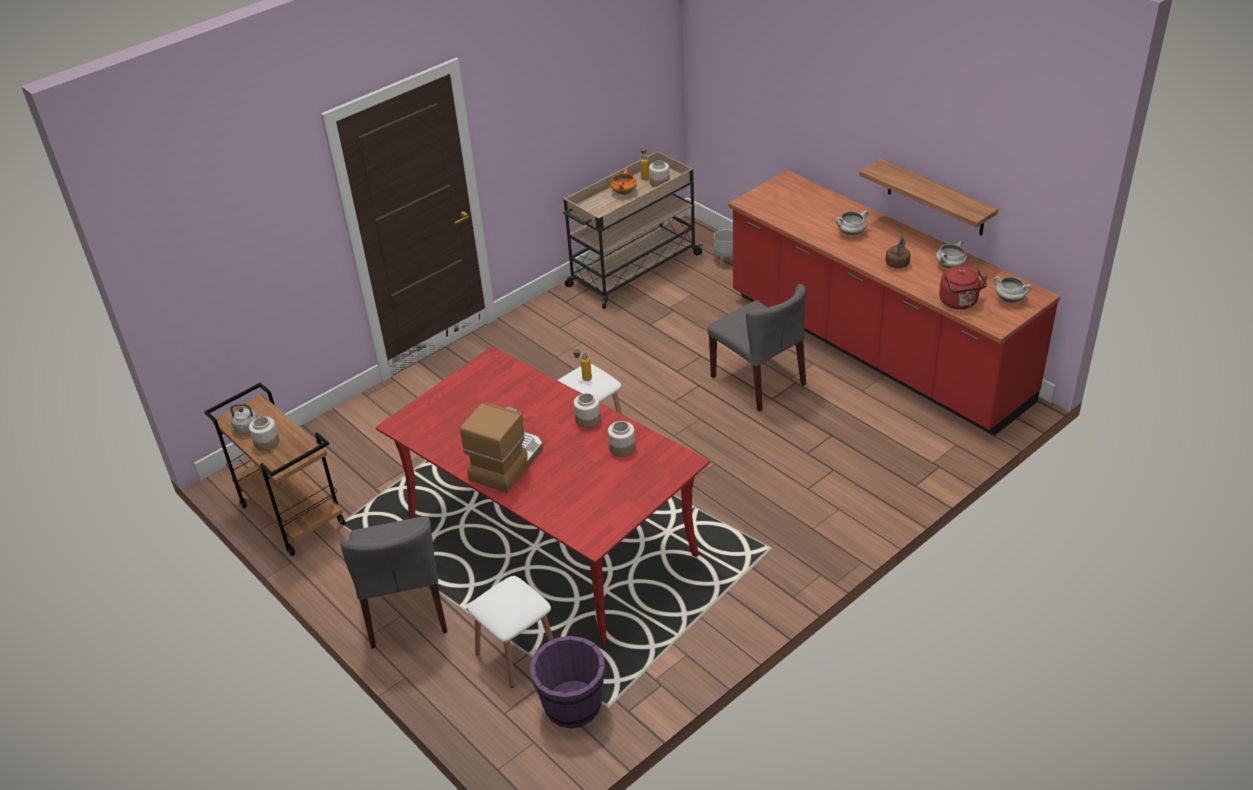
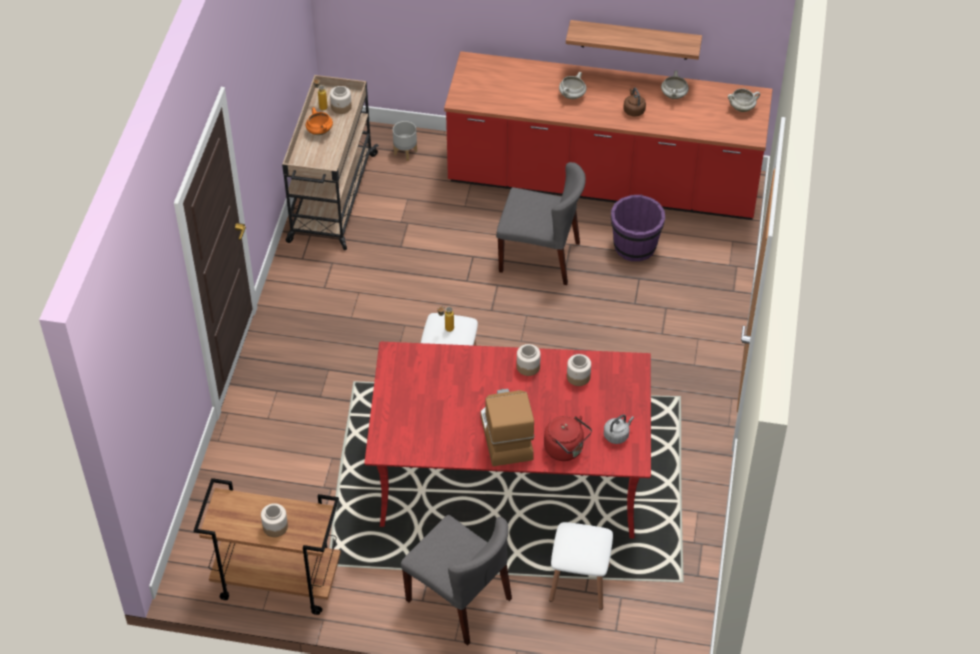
camera: 40 degrees left, 10 degrees up
grey kettle [230,404,264,434] -> grey kettle moved to [604,415,634,444]
purple bucket [530,636,605,729] -> purple bucket moved to [611,195,665,261]
red kettle [939,266,987,309] -> red kettle moved to [544,416,592,461]

